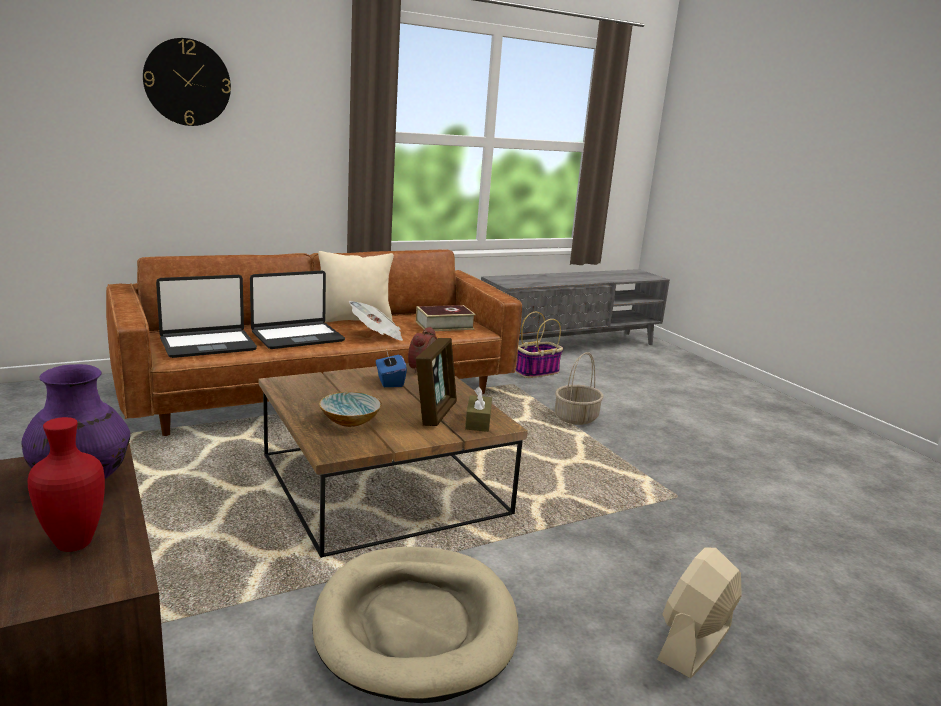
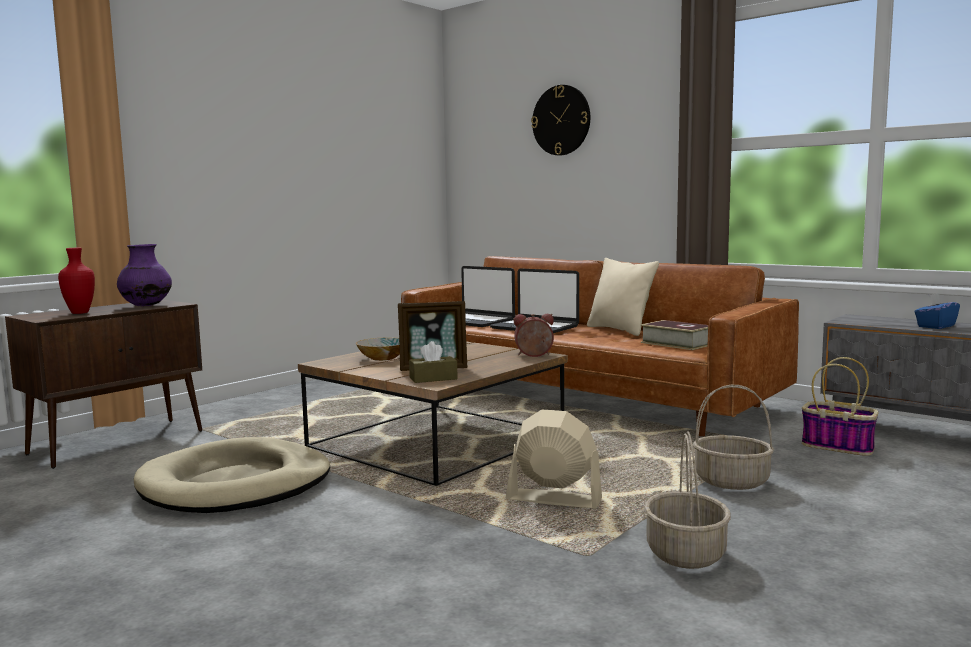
camera: 70 degrees right, 10 degrees down
newspaper [349,301,403,341] -> none
blue tissue box [376,349,407,387] -> blue tissue box moved to [914,293,960,329]
beige fan [657,547,742,678] -> beige fan moved to [506,410,602,509]
none -> basket [644,431,731,569]

